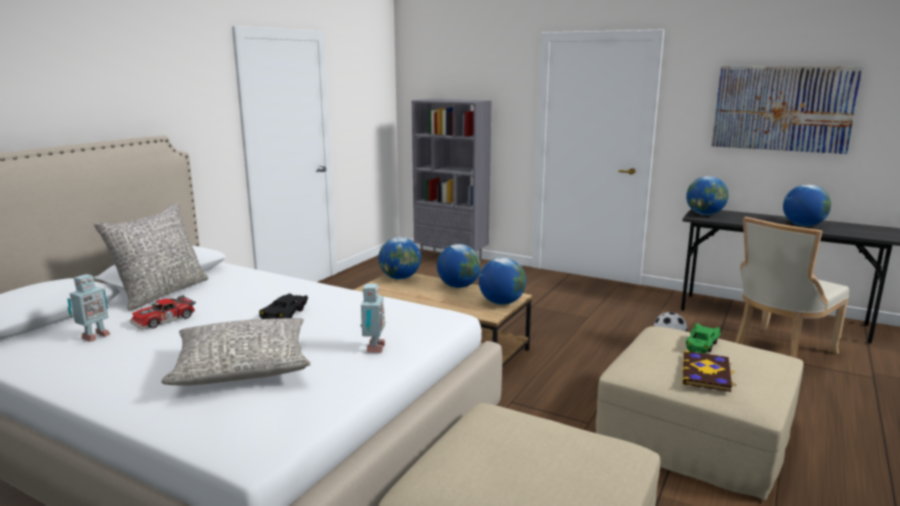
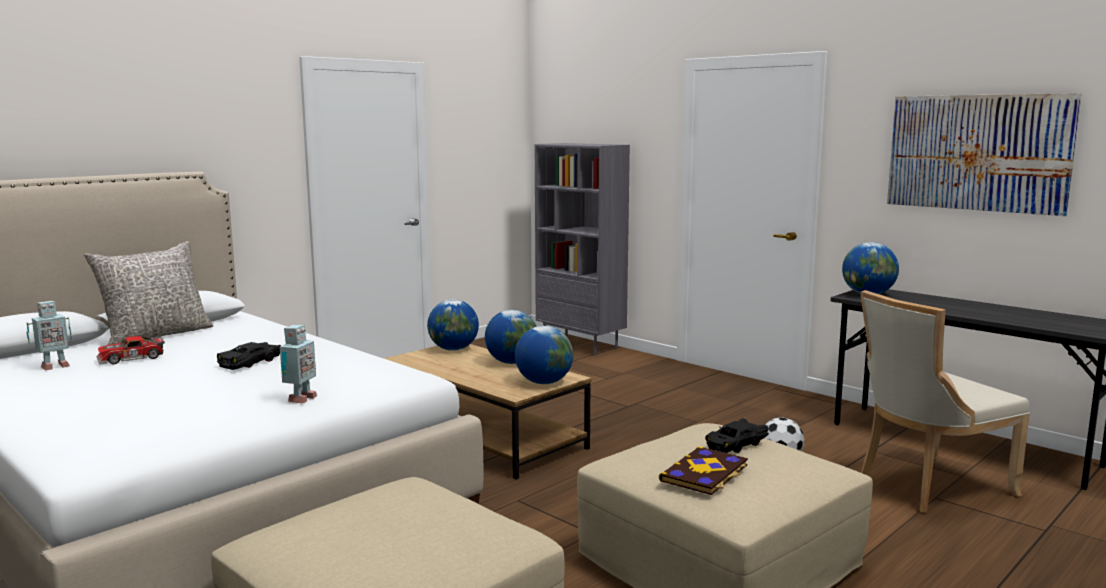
camera: 15 degrees right, 5 degrees down
grey pillow [161,318,311,386] -> none
green toy car [686,323,721,353] -> black toy car [705,418,769,453]
globe [783,184,831,227] -> none

